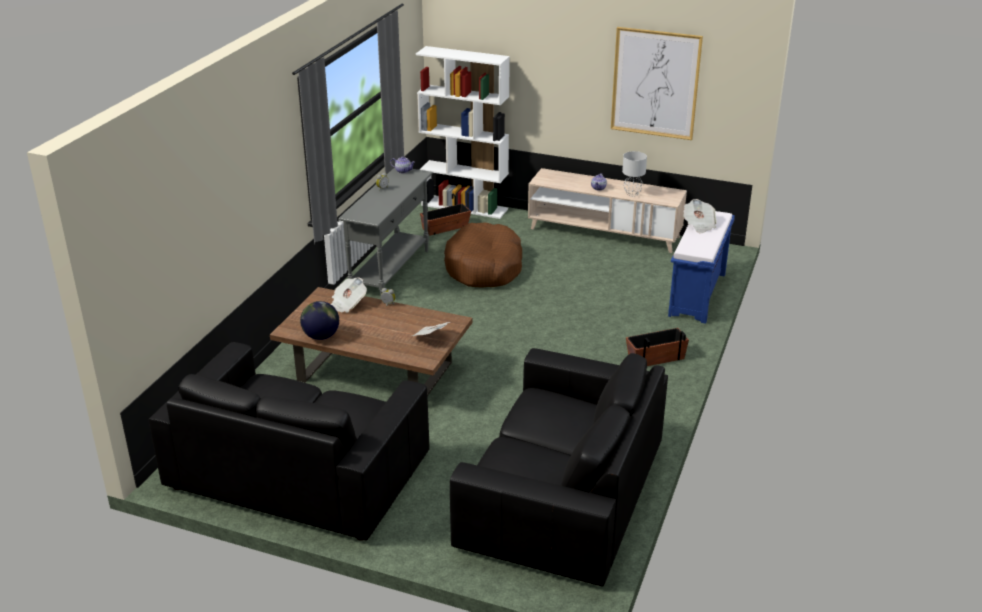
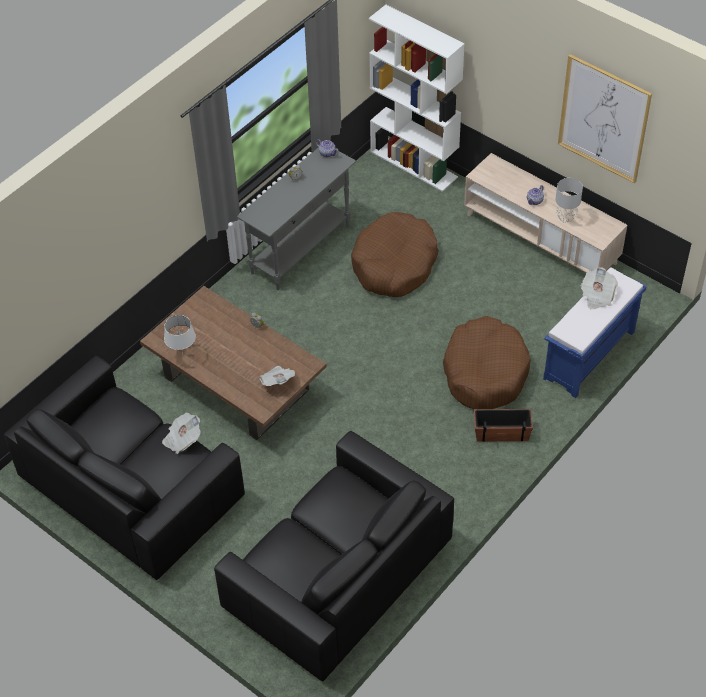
camera: 20 degrees right, 20 degrees up
globe [300,301,339,340] -> white table lamp [164,315,196,354]
newspaper [331,277,367,313] -> newspaper moved to [162,413,201,454]
planter [420,194,471,236] -> none
none -> brown dog bed [443,316,531,410]

